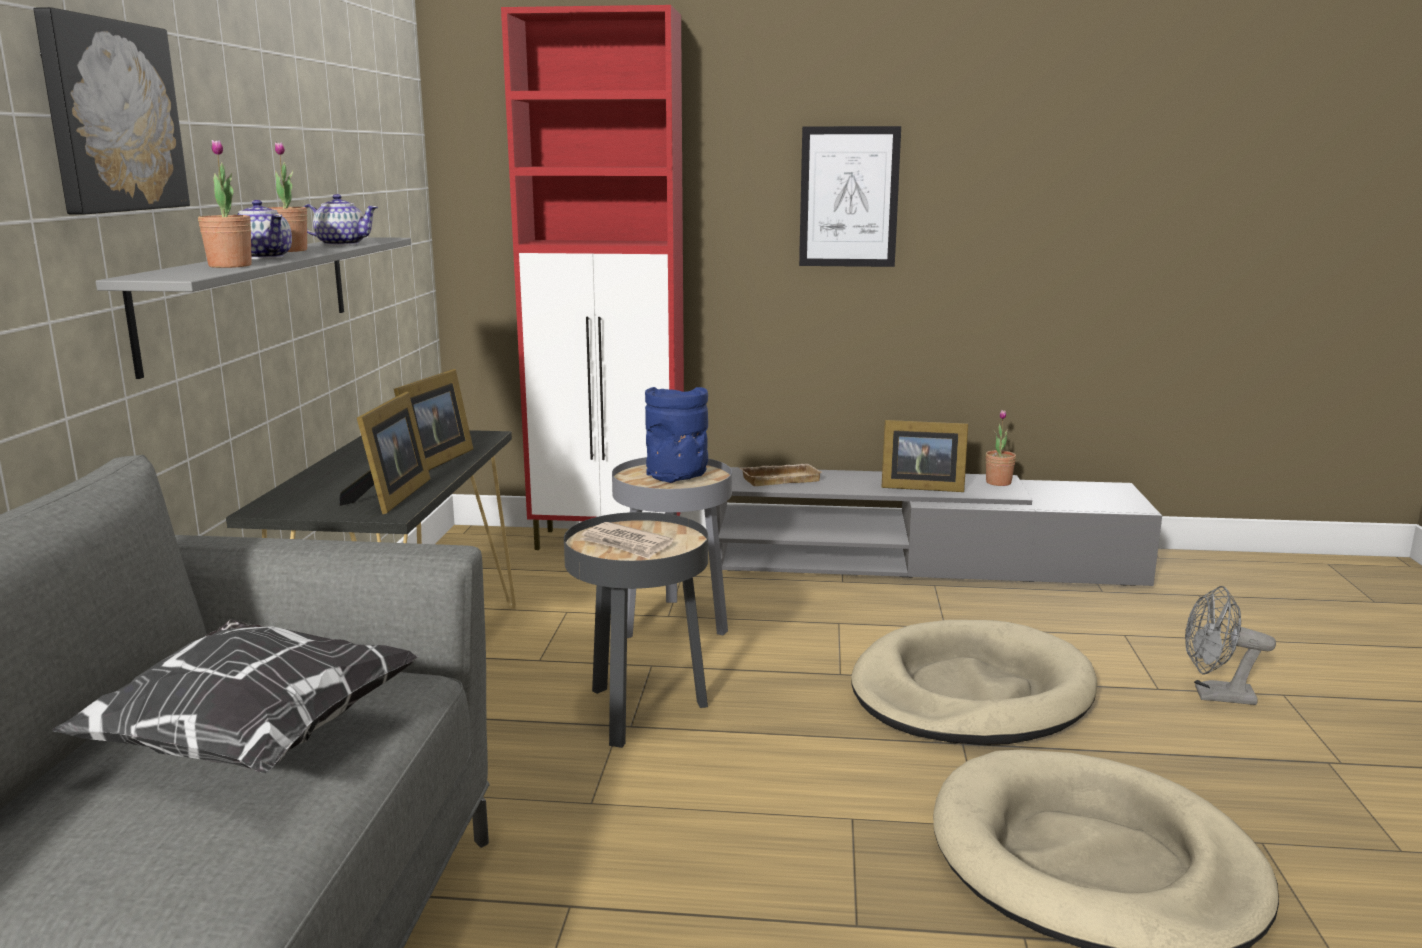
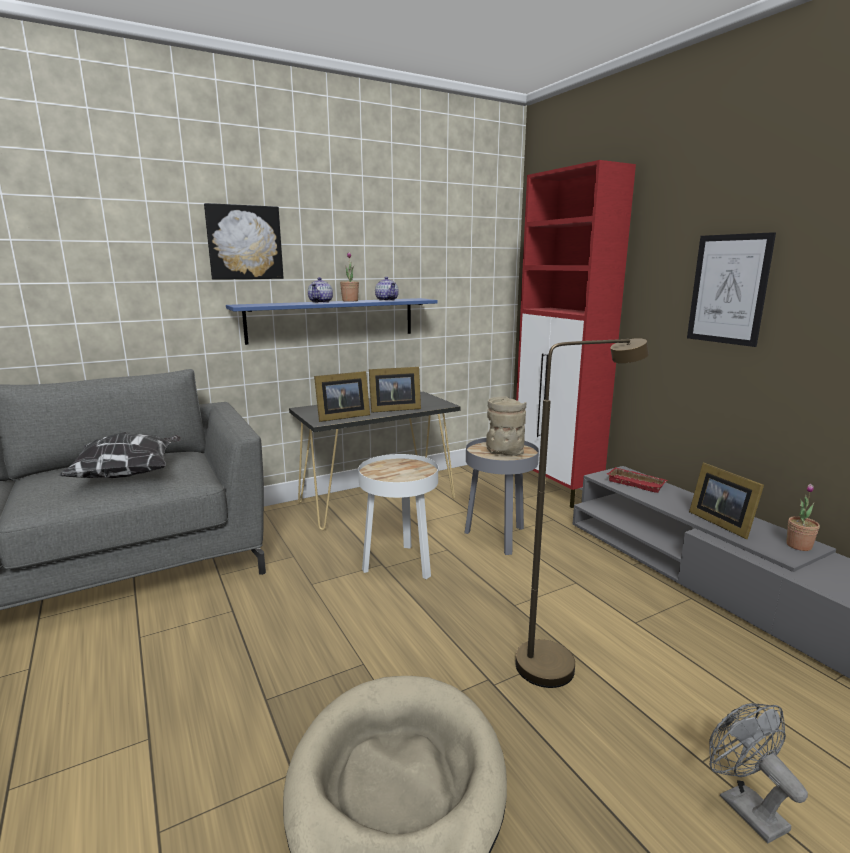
camera: 55 degrees right, 0 degrees up
grey shelf [96,237,411,379] -> blue shelf [226,298,438,345]
potted plant [198,139,252,268] -> none
black side table [564,512,708,748] -> white side table [358,454,438,579]
newspaper [580,522,673,559] -> none
blue vase [645,387,708,483] -> beige vase [486,396,526,456]
beige tray [739,464,823,486] -> red tray [607,467,667,493]
beige dog bed [851,620,1097,745] -> brown floor lamp [516,338,649,688]

